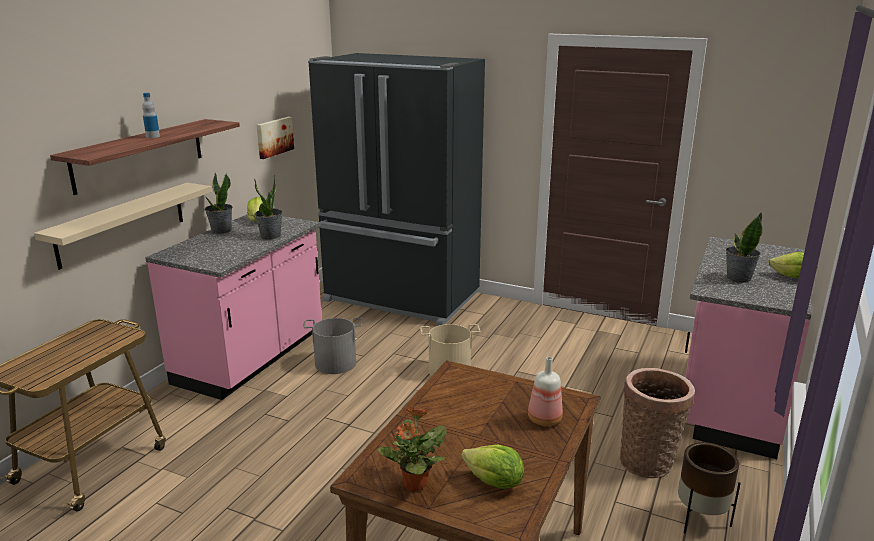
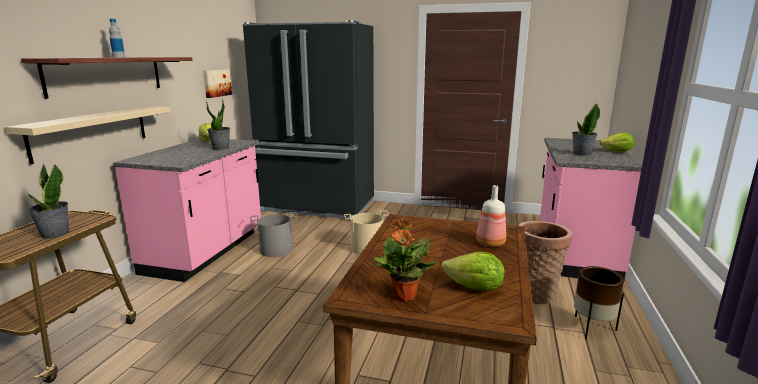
camera: 10 degrees left, 5 degrees down
potted plant [205,173,232,234] -> potted plant moved to [28,164,69,238]

